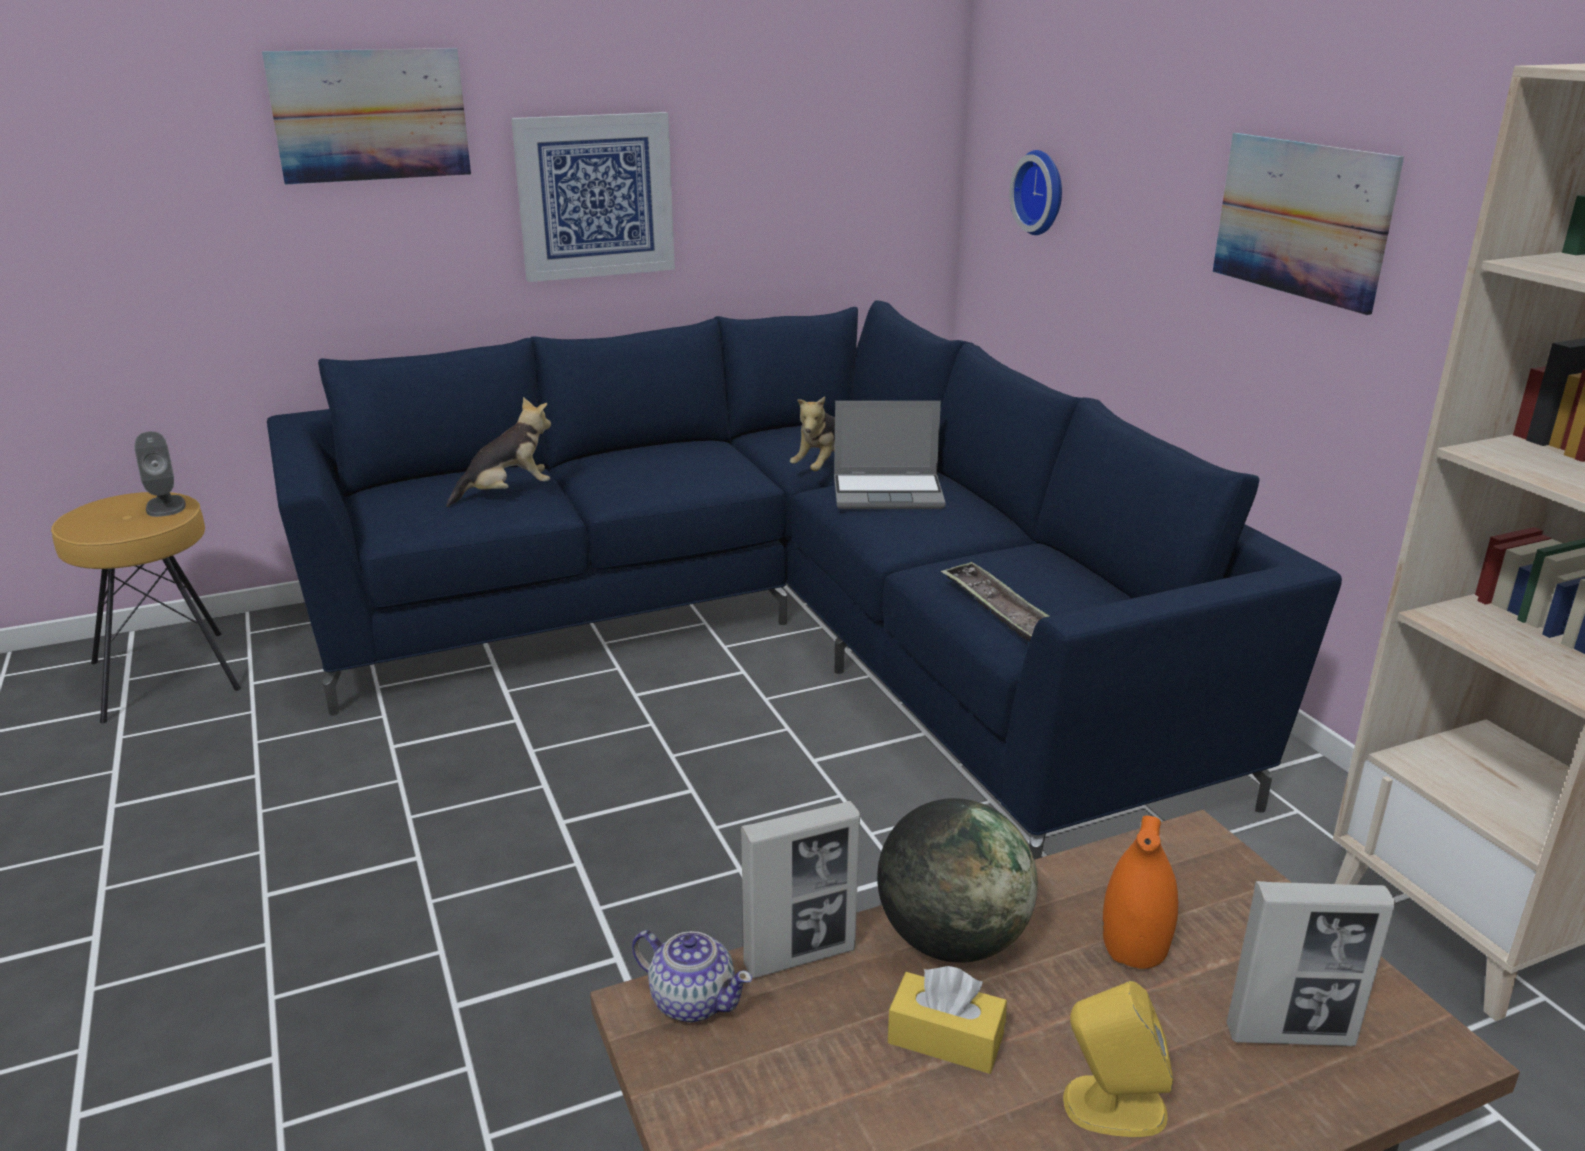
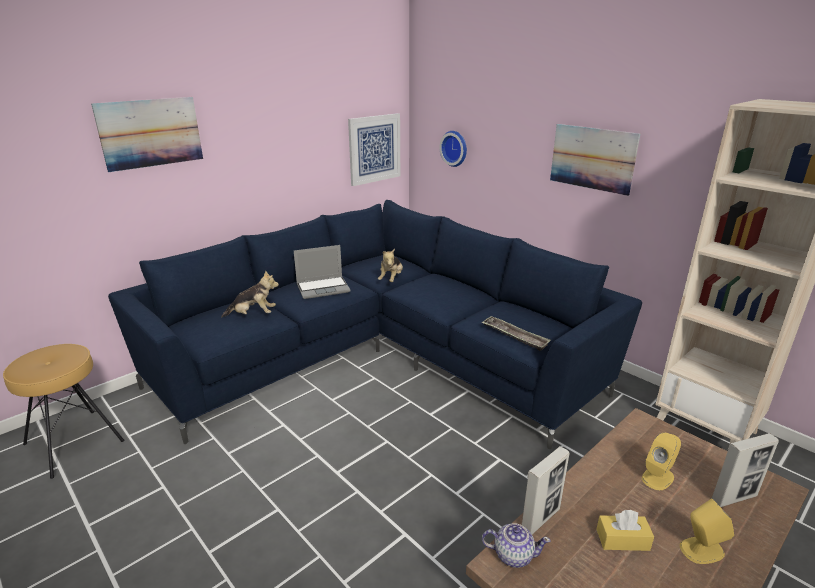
camera: 20 degrees left, 0 degrees up
grey speaker [134,431,186,517] -> none
plush toy [446,397,551,507] -> plush toy turned 45 degrees clockwise [221,270,279,317]
picture [511,112,675,282] -> picture moved to [348,113,400,186]
laptop [834,401,946,509] -> laptop moved to [294,245,351,299]
globe [877,798,1038,963] -> none
orange vase [1103,816,1178,969] -> yellow speaker [642,433,681,491]

